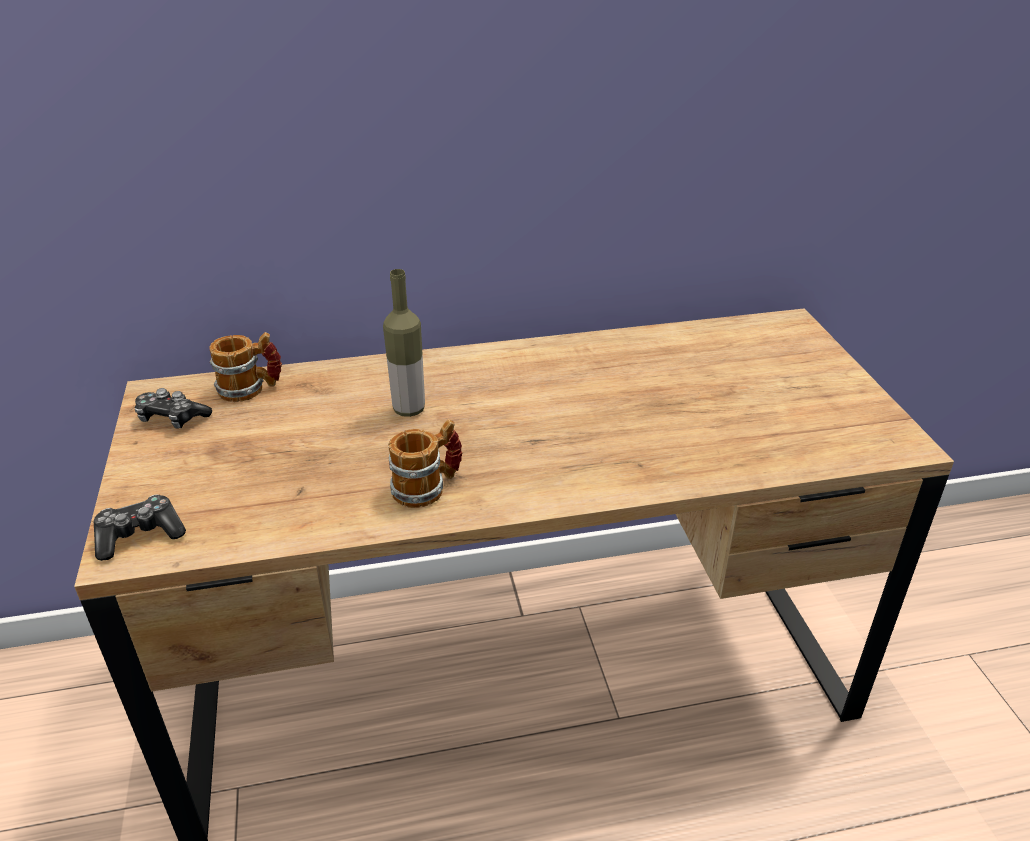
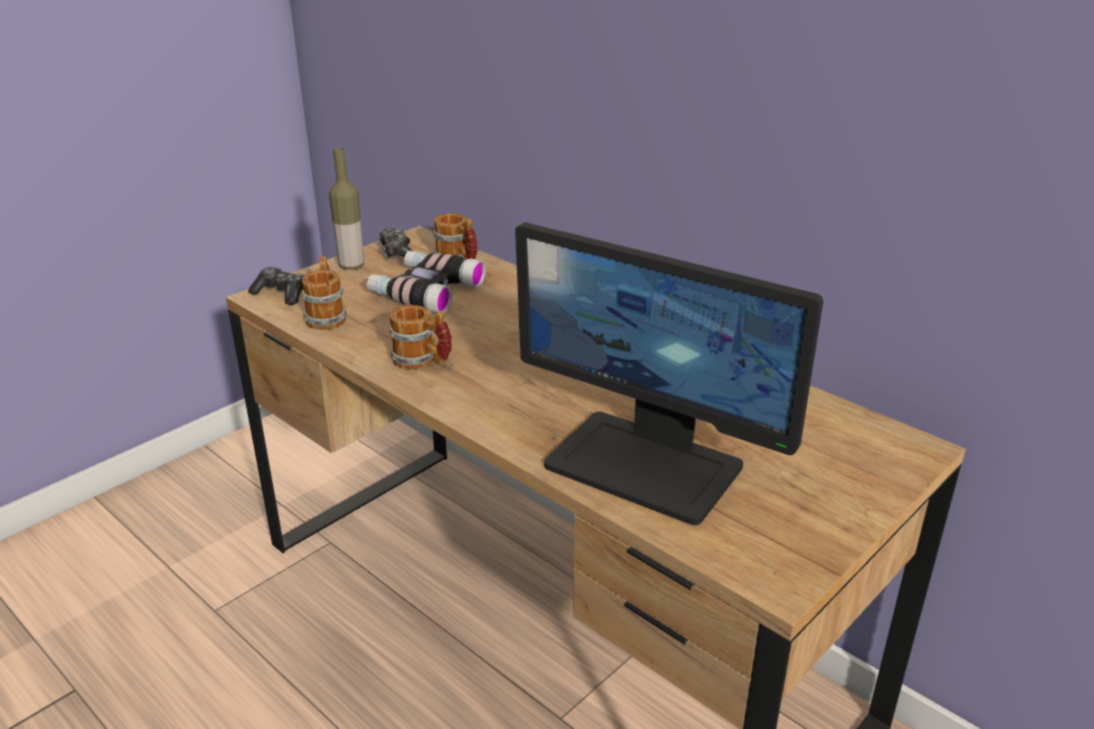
camera: 55 degrees right, 5 degrees down
bottle [383,269,425,417] -> bottle moved to [329,148,364,270]
none -> mug [302,256,346,330]
none -> binoculars [367,251,486,313]
none -> monitor [515,222,823,525]

